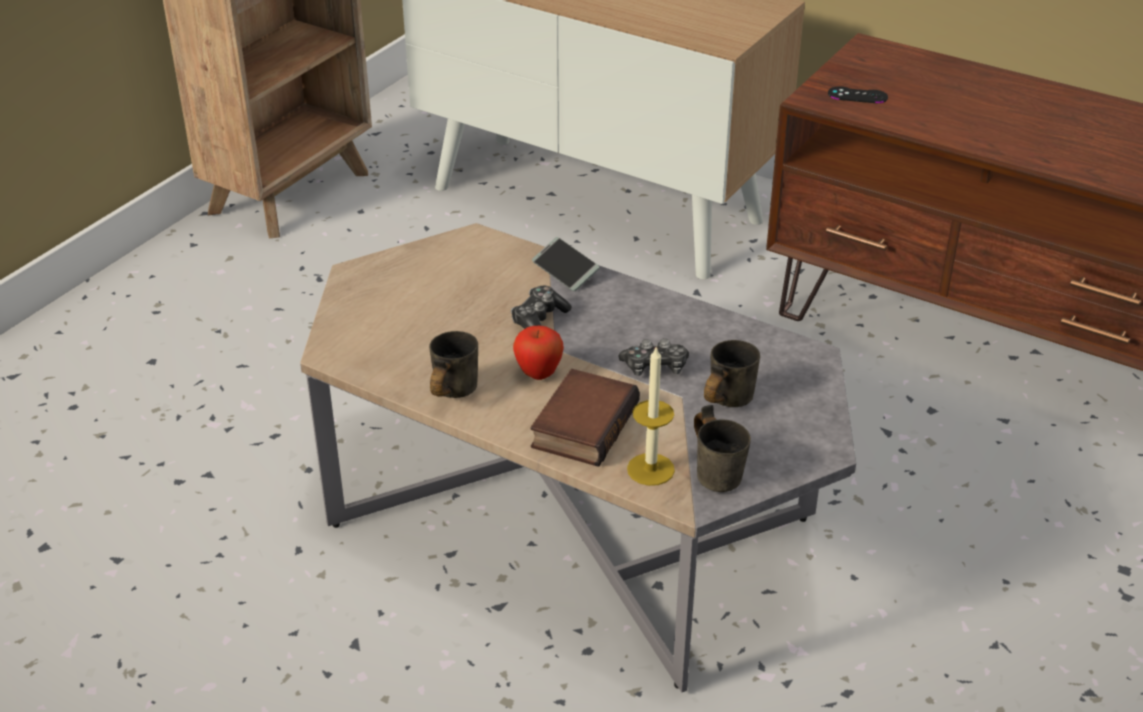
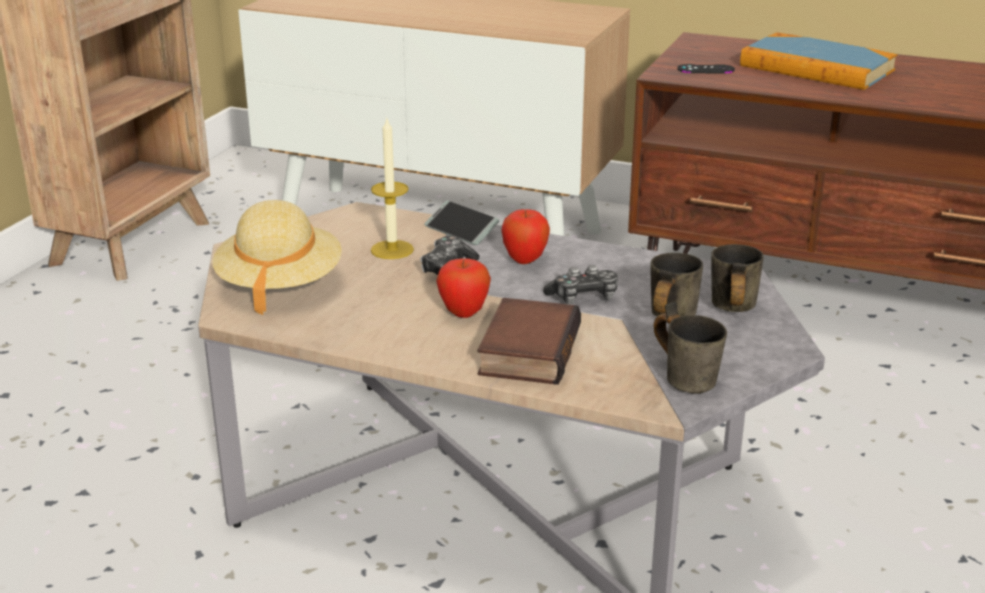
camera: 10 degrees left, 10 degrees down
grey mug [429,331,478,398] -> grey mug moved to [711,244,764,312]
candle [627,346,675,486] -> candle moved to [371,119,414,259]
none -> beige hat [212,200,342,315]
none -> apple [502,209,550,264]
none -> book [740,32,897,90]

